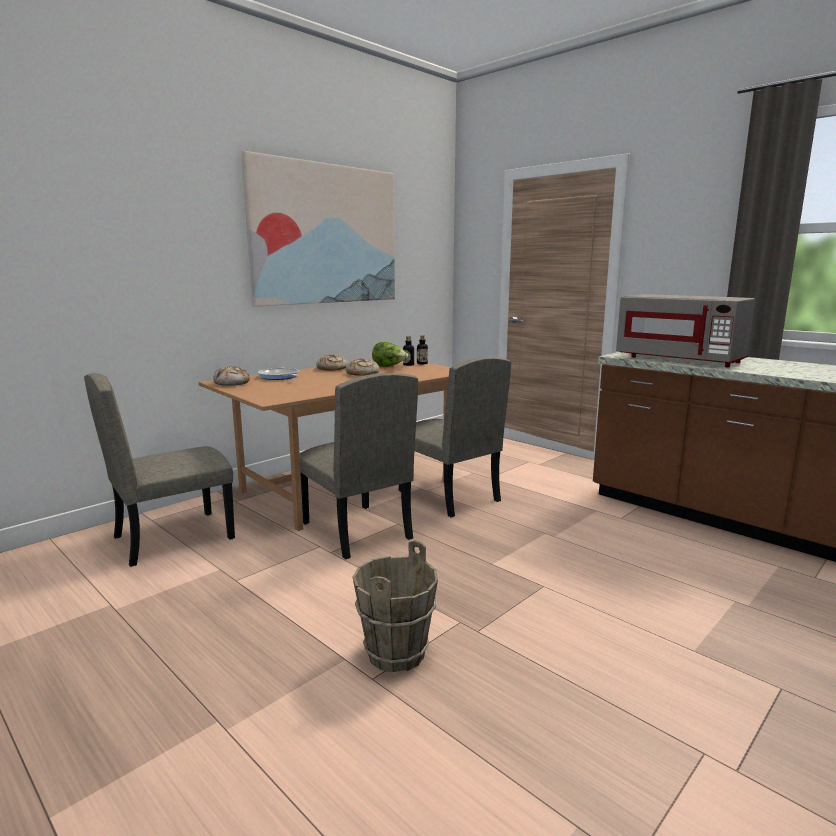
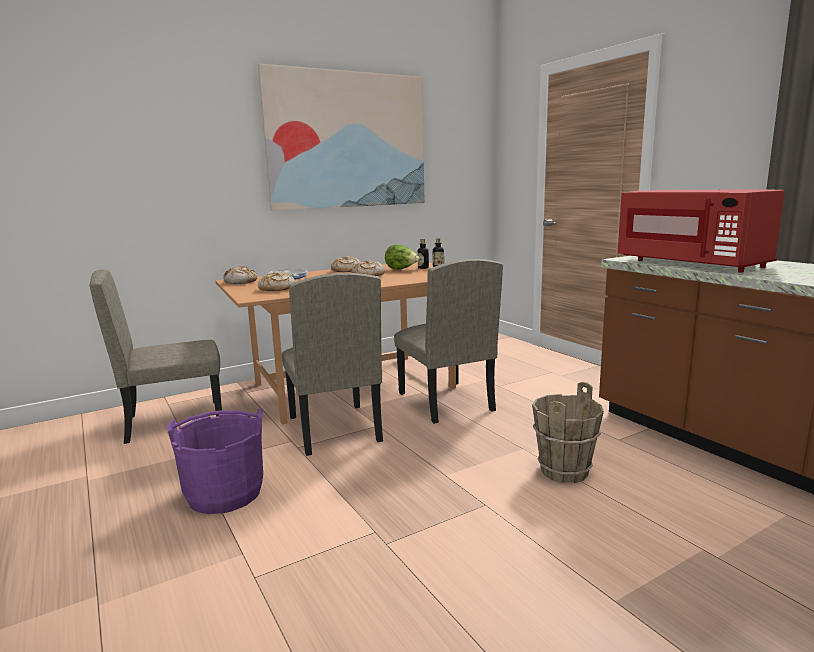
camera: 15 degrees right, 0 degrees up
brown bucket [352,540,438,673] -> brown bucket moved to [532,382,604,483]
grey microwave [616,294,755,367] -> red microwave [618,189,785,273]
none -> purple bucket [166,409,263,514]
none -> bread [258,272,295,291]

